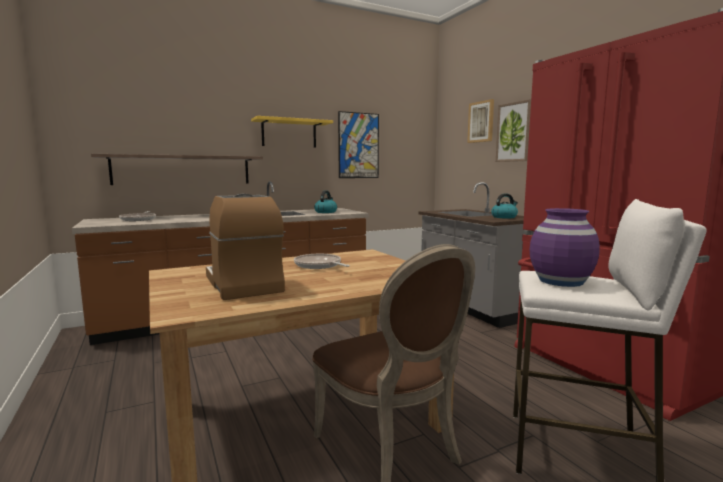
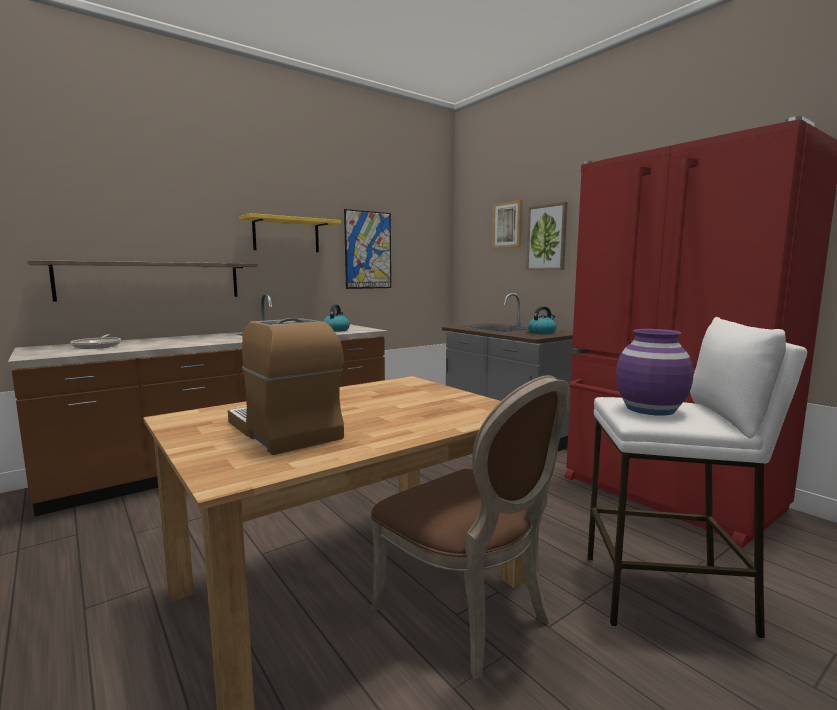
camera: 10 degrees left, 0 degrees up
frying pan [294,254,350,269] -> none

